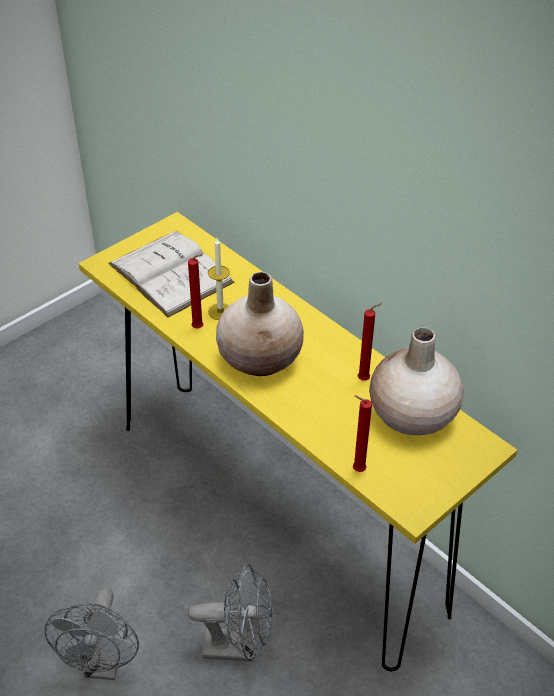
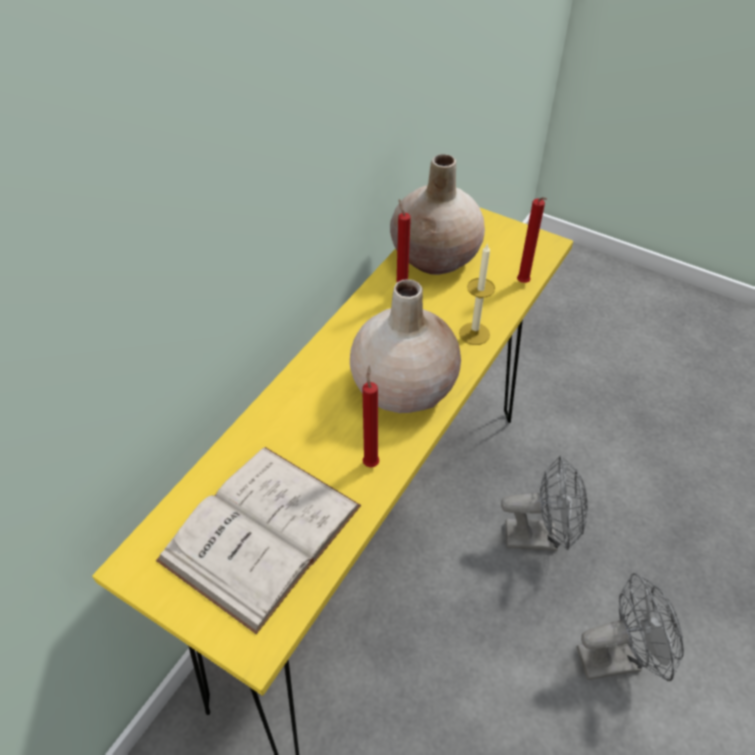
camera: 105 degrees left, 5 degrees up
grey fan [188,564,273,662] -> grey fan turned 105 degrees clockwise [501,455,588,551]
candle [208,238,230,320] -> candle moved to [459,243,495,345]

